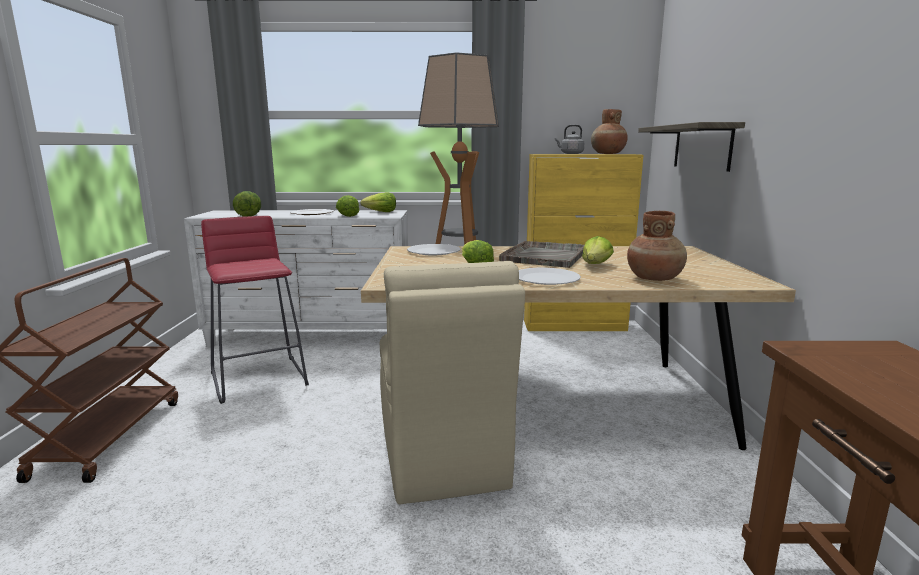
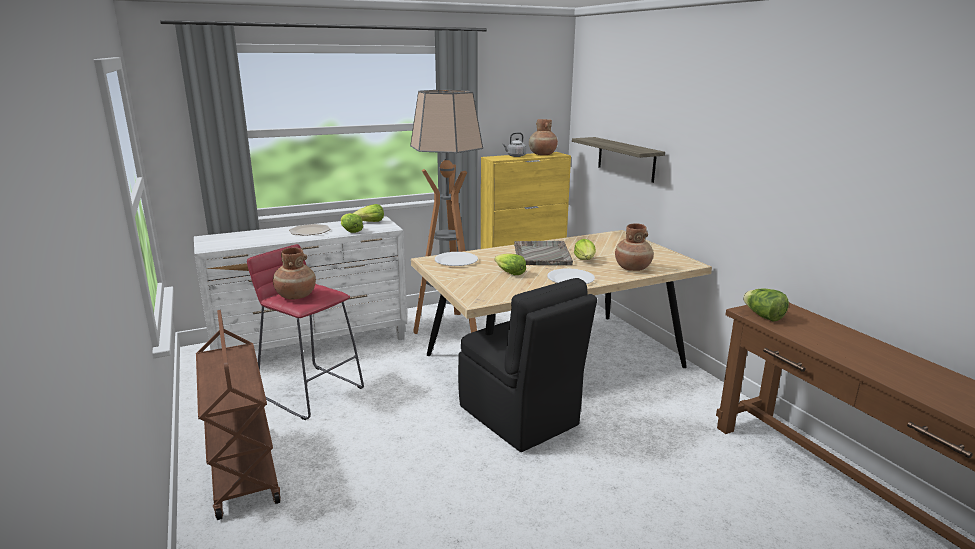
camera: 25 degrees left, 5 degrees up
lettuce [233,191,261,217] -> lettuce moved to [743,289,789,322]
beige chair [380,261,525,504] -> black chair [458,278,597,452]
none -> brown vase [273,247,316,300]

